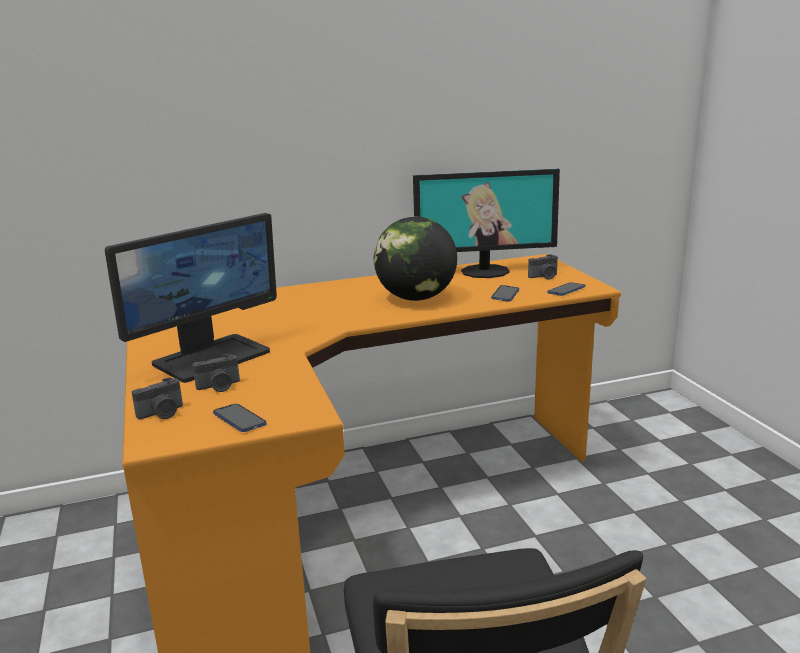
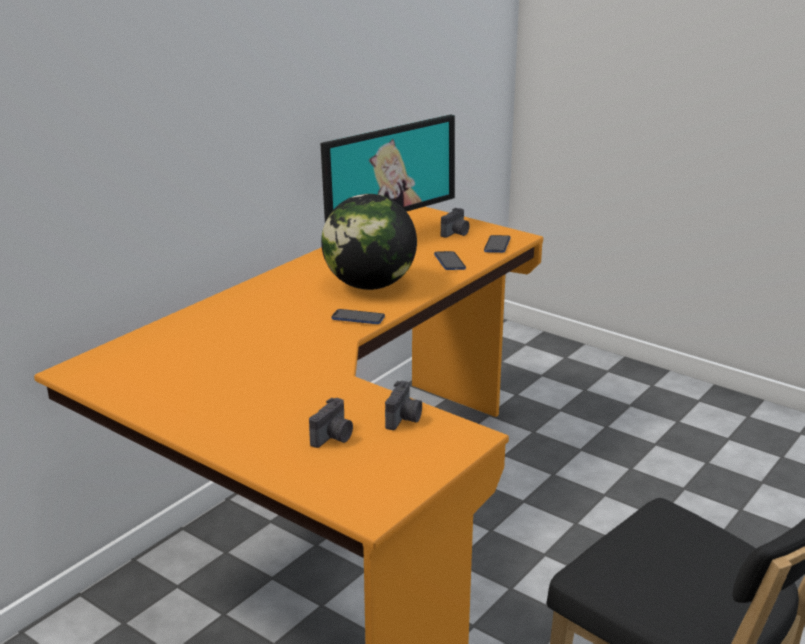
camera: 35 degrees left, 5 degrees up
monitor [105,213,277,383] -> none
camera [132,377,183,419] -> camera moved to [385,381,422,430]
phone [213,404,266,432] -> phone moved to [332,309,385,324]

